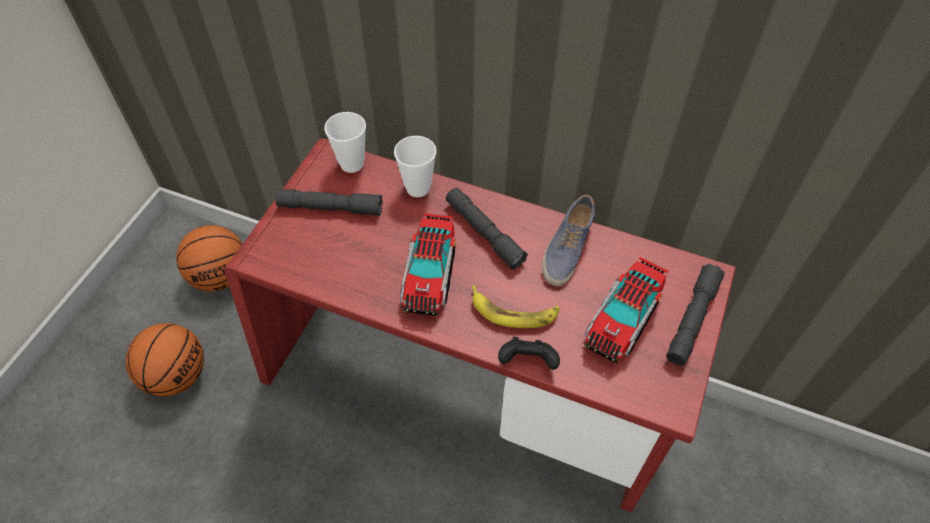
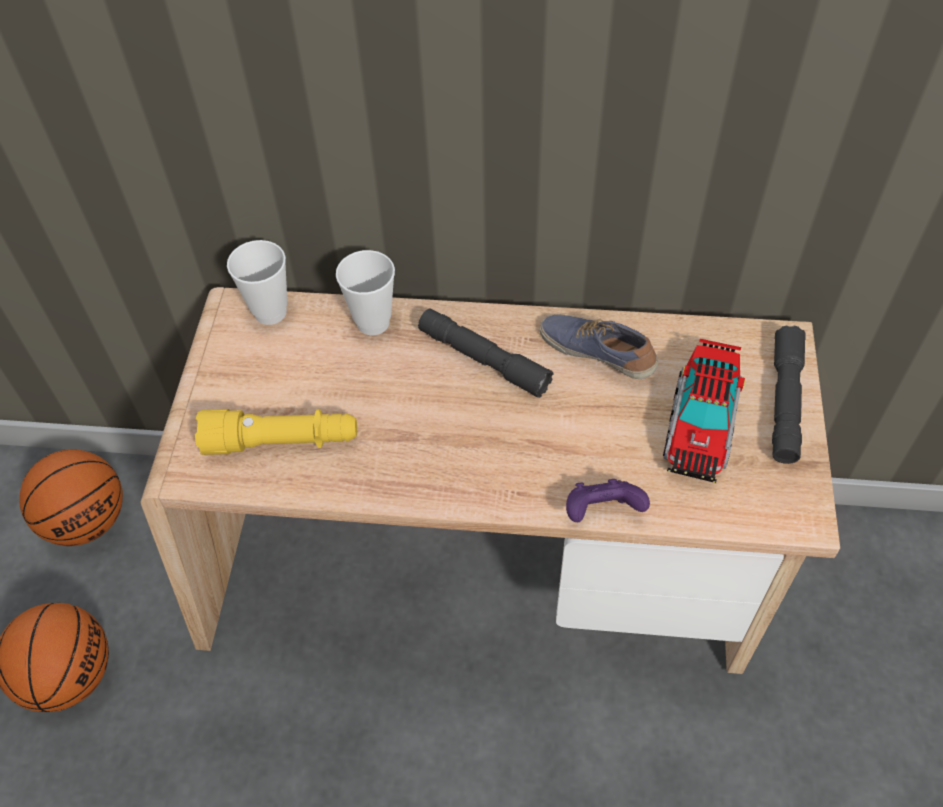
camera: 15 degrees left, 0 degrees up
red desk [224,139,736,512] -> beige desk [141,287,840,674]
grey flashlight [275,189,383,216] -> none
toy truck [400,213,456,316] -> none
banana [472,285,560,328] -> none
black game controller [498,336,560,370] -> purple game controller [566,479,650,522]
shoe [542,195,595,286] -> shoe turned 120 degrees clockwise [540,315,658,379]
none -> yellow flashlight [195,409,357,455]

